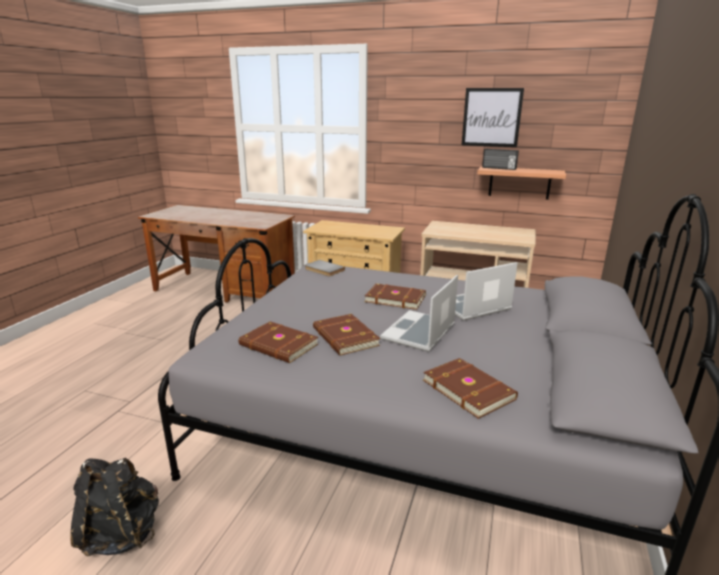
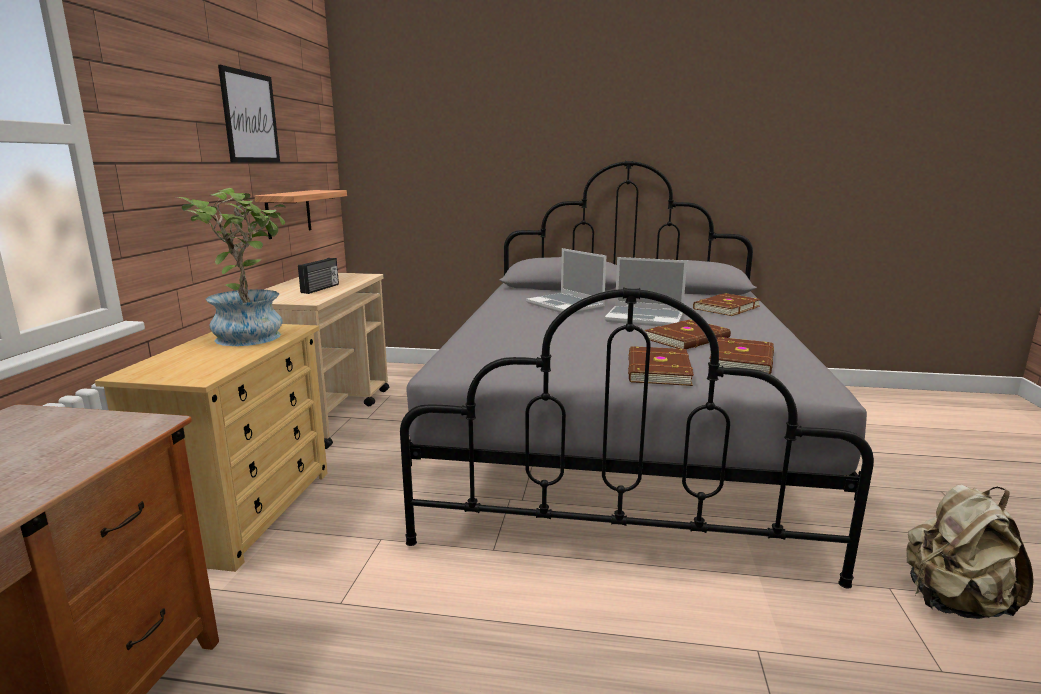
camera: 100 degrees left, 5 degrees down
black backpack [70,458,159,556] -> beige backpack [907,484,1034,619]
grey book [305,260,345,277] -> none
brown book [365,283,426,310] -> brown book moved to [628,346,694,386]
radio [482,148,519,170] -> radio moved to [298,258,339,294]
none -> potted plant [177,188,286,346]

